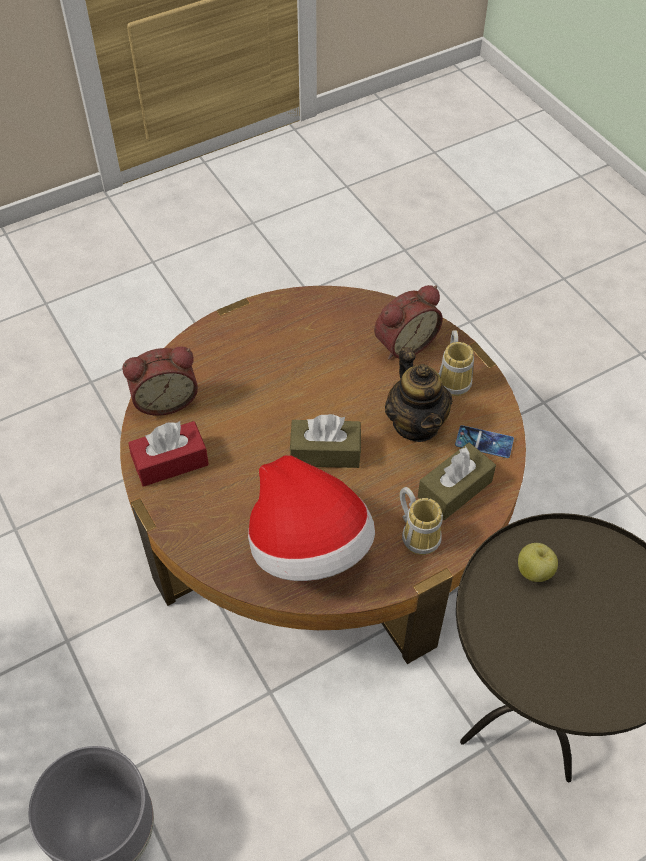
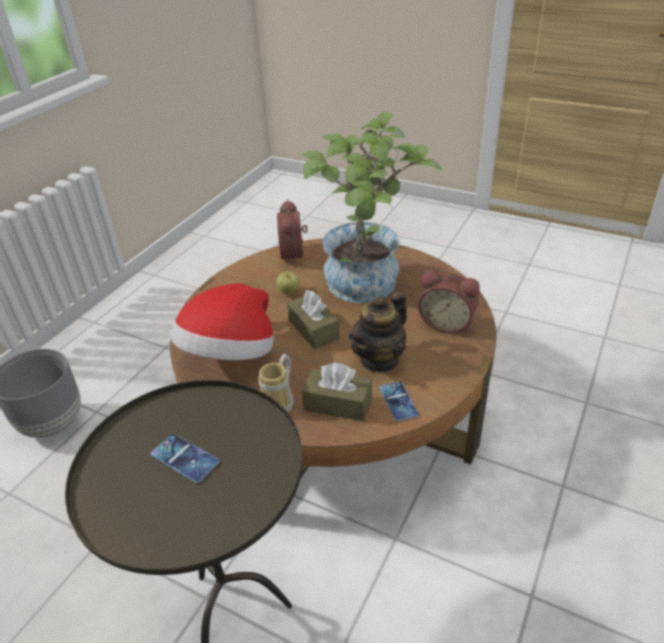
camera: 60 degrees right, 15 degrees down
alarm clock [122,346,198,416] -> alarm clock turned 45 degrees clockwise [277,200,308,265]
red tissue box [128,421,209,487] -> none
mug [438,330,474,396] -> none
apple [518,543,558,582] -> apple moved to [276,271,300,294]
none -> phone [150,434,220,483]
none -> potted plant [300,112,442,303]

